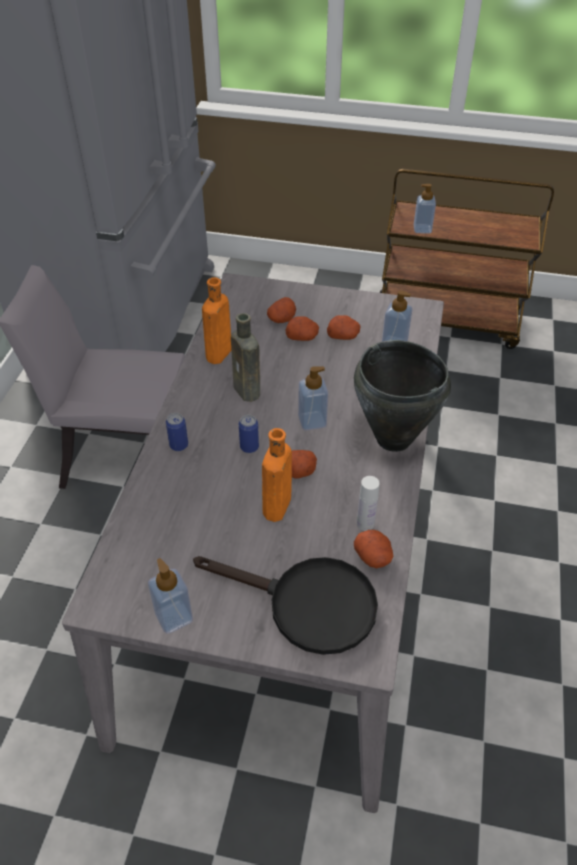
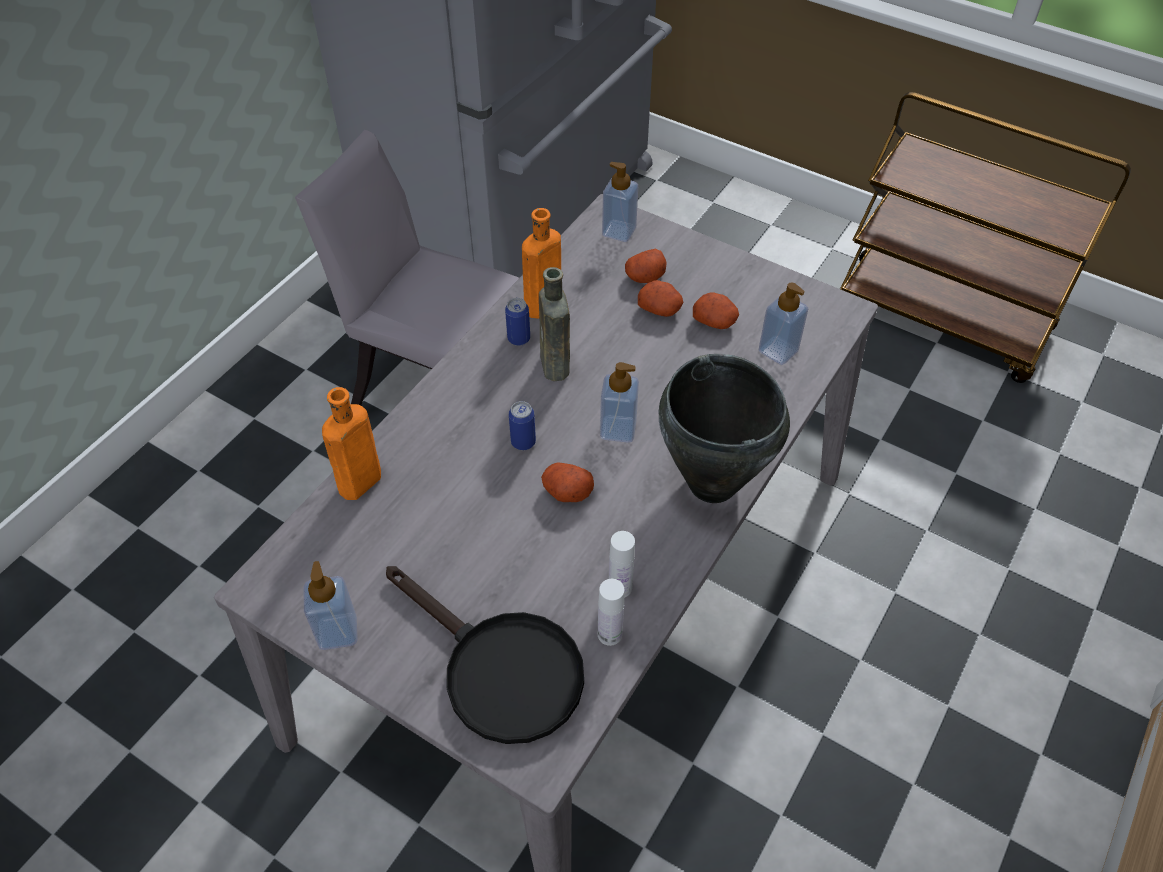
camera: 20 degrees right, 5 degrees up
can [166,413,188,451] -> can moved to [505,298,530,346]
orange bottle [262,428,292,522] -> orange bottle moved to [322,387,381,500]
potato [354,530,393,568] -> white bottle [598,579,624,646]
soap dispenser [414,184,436,234] -> soap dispenser moved to [602,162,638,242]

